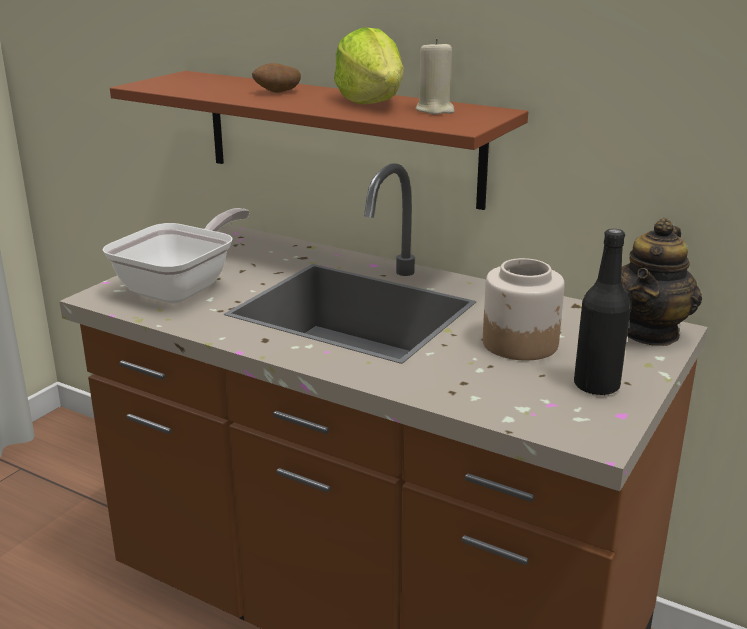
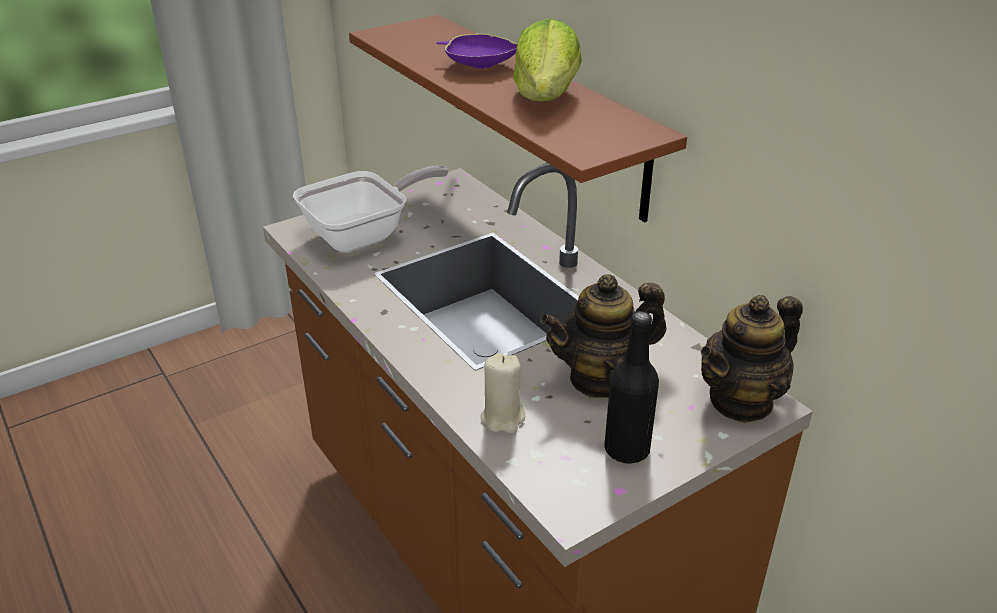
camera: 25 degrees right, 10 degrees up
potato [252,63,301,93] -> purple bowl [436,34,517,69]
beige candle [416,39,454,115] -> beige candle moved to [480,353,525,434]
jar [483,258,565,360] -> teapot [540,274,667,398]

